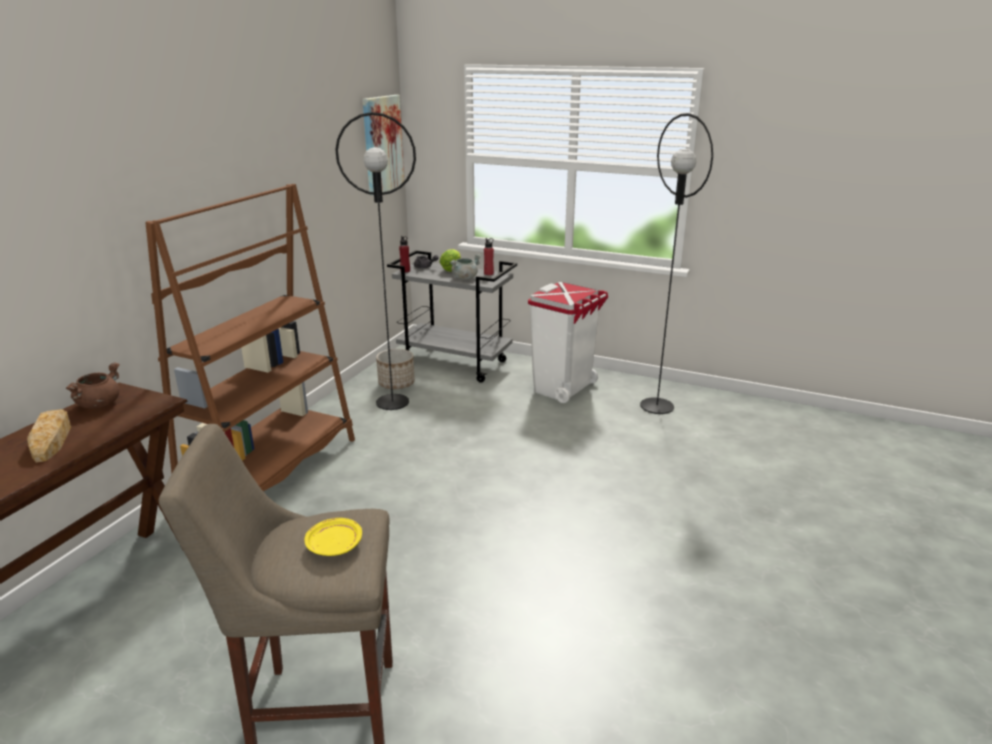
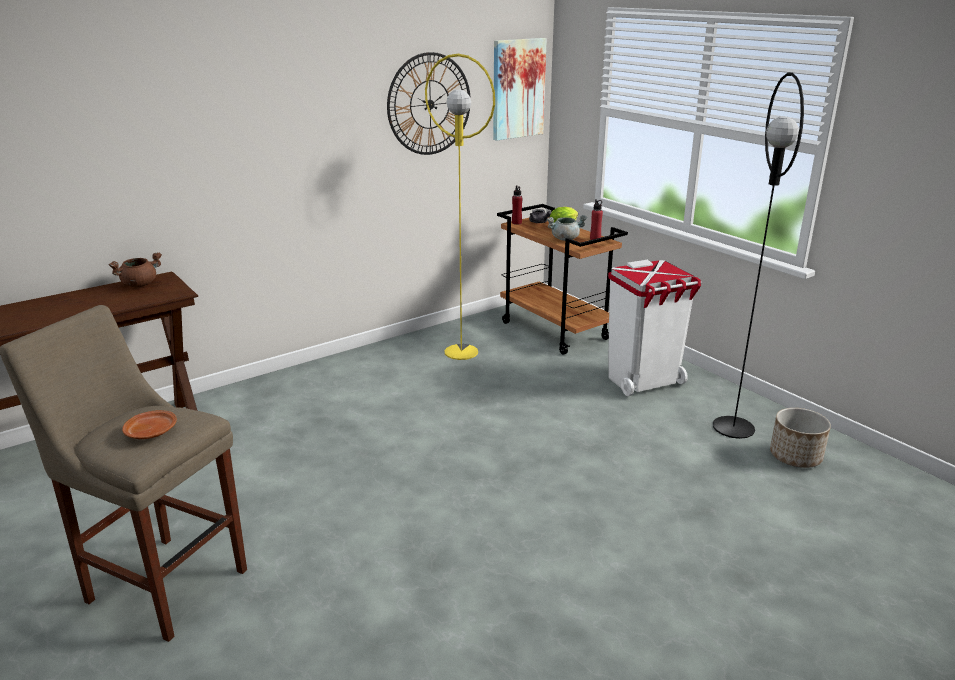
camera: 30 degrees right, 0 degrees up
bread [27,410,71,462] -> none
brown bookcase [145,184,355,491] -> none
yellow plate [305,518,362,556] -> brown plate [122,410,177,439]
black floor lamp [335,112,416,410] -> yellow floor lamp [425,54,495,360]
planter [376,349,415,389] -> planter moved to [770,408,831,468]
grey cart [387,250,517,383] -> brown cart [497,204,628,355]
none -> wall clock [387,52,470,155]

